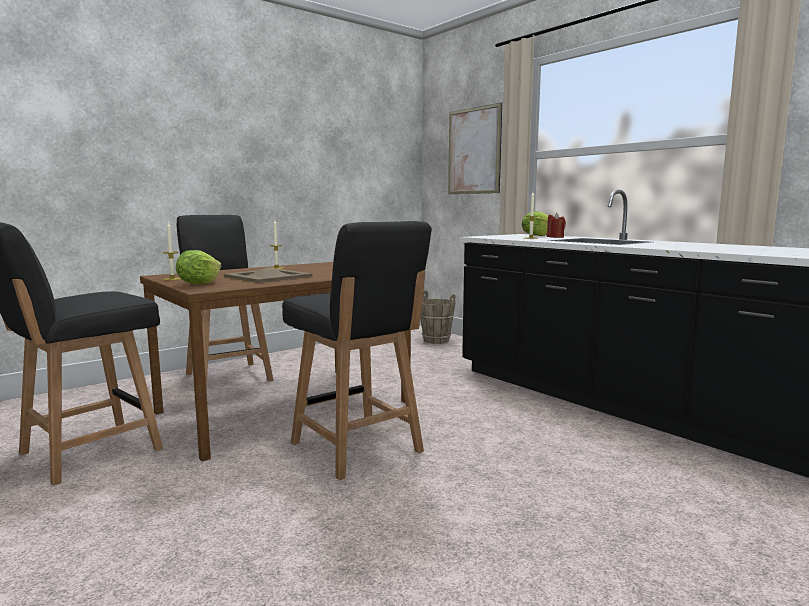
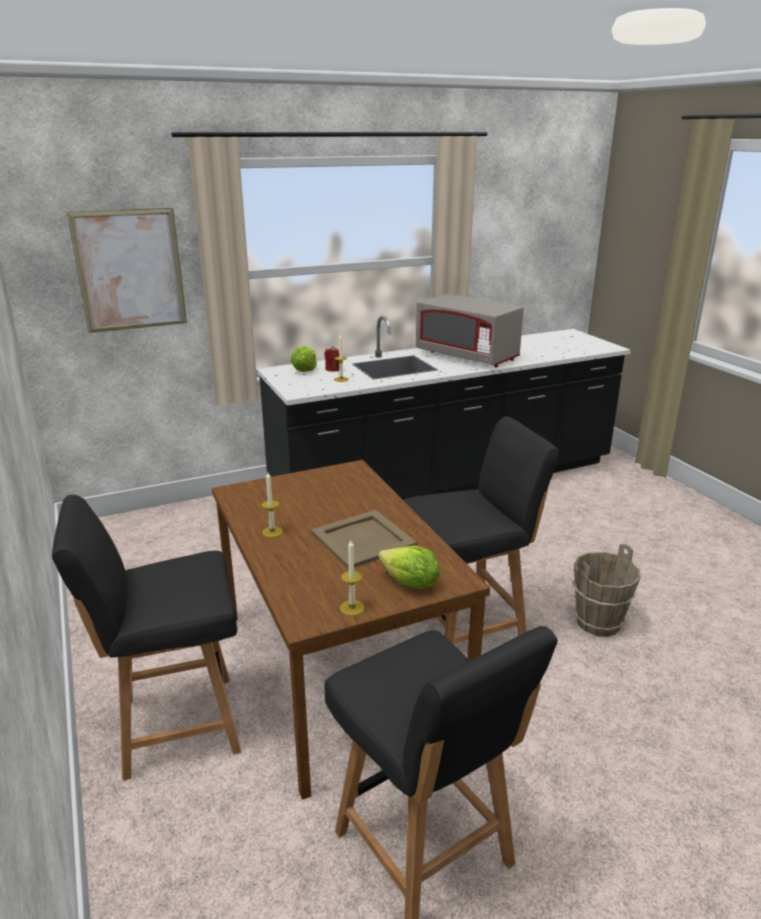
camera: 75 degrees left, 15 degrees up
brown bucket [420,290,456,344] -> brown bucket moved to [573,544,641,637]
none -> grey microwave [416,294,524,367]

